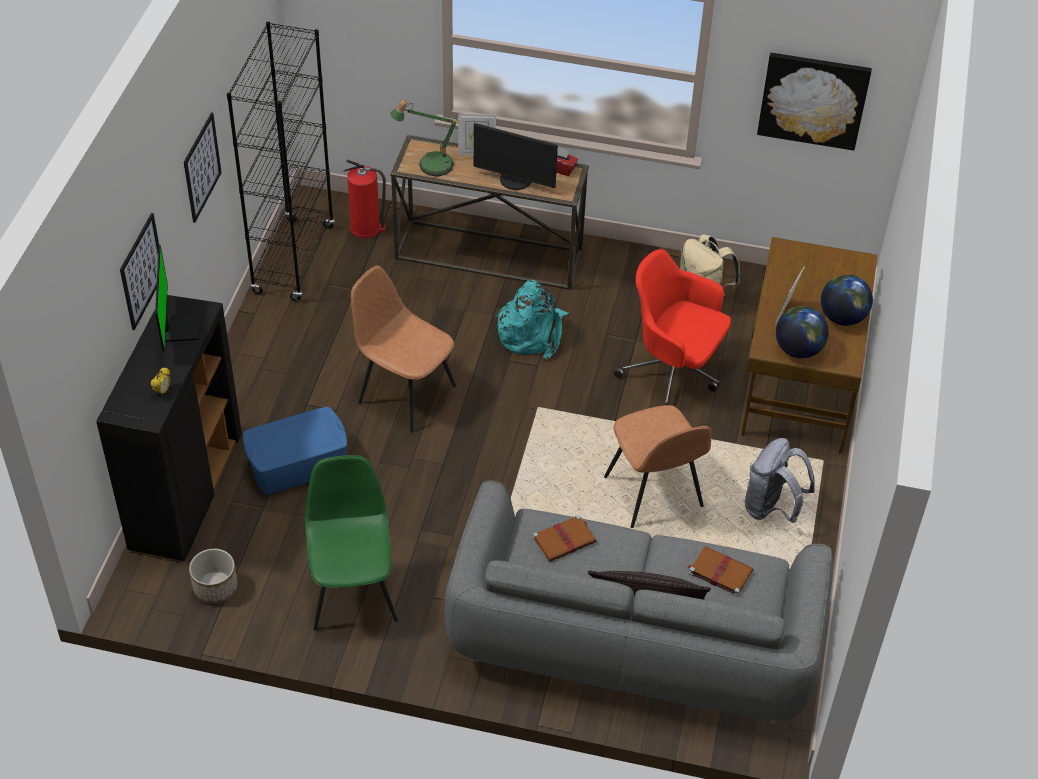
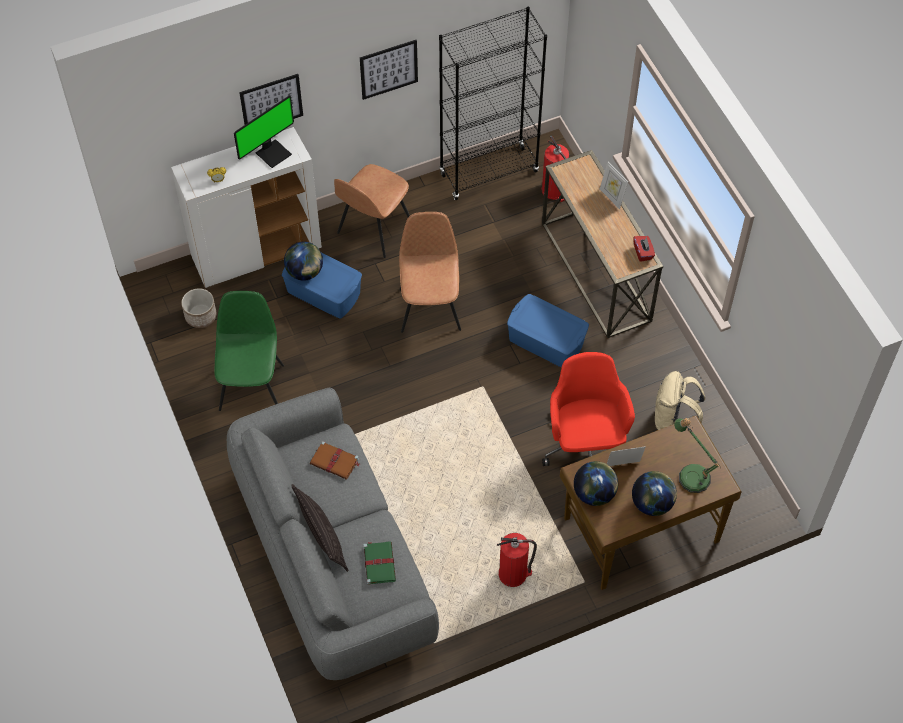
camera: 55 degrees right, 10 degrees up
black cabinet [96,295,242,561] -> white cabinet [171,127,322,288]
green chair [305,455,398,630] -> green chair turned 45 degrees counterclockwise [214,291,284,411]
table lamp [390,99,457,177] -> table lamp moved to [674,418,721,493]
monitor [474,123,558,190] -> none
turquoise backpack [495,280,569,359] -> blue storage box [507,294,589,368]
brown chair [604,405,712,528] -> brown chair moved to [334,164,410,258]
brown book [688,546,753,596] -> green book [363,542,396,585]
grey backpack [745,438,815,523] -> fire extinguisher [497,533,537,587]
picture [757,53,872,151] -> none
none -> globe [284,242,323,281]

